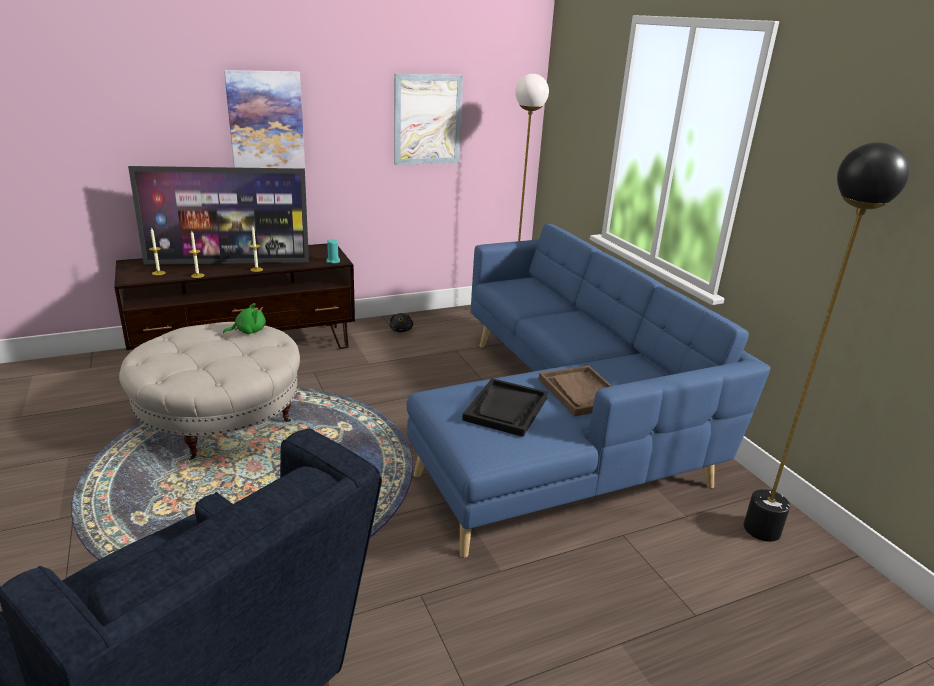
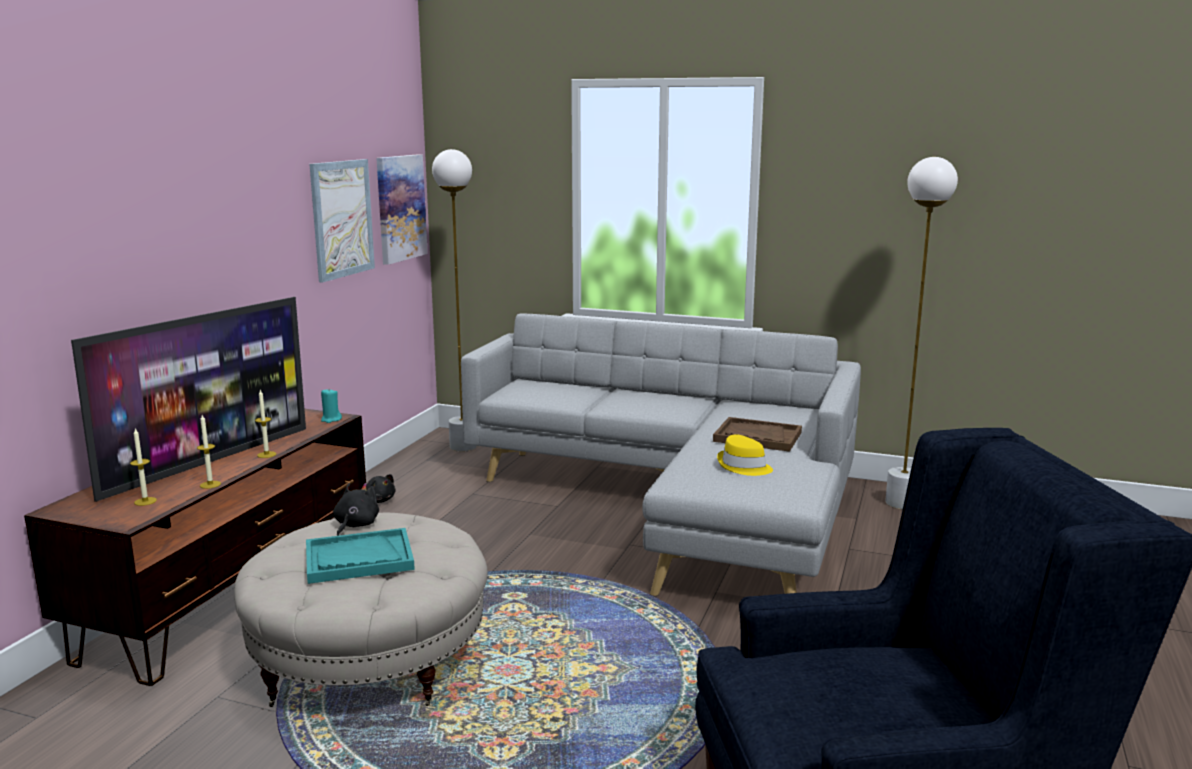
camera: 45 degrees left, 10 degrees down
green plush toy [223,303,266,334] -> black plush toy [333,483,379,536]
picture [224,70,305,168] -> picture moved to [377,154,428,265]
blue sofa [406,224,770,558] -> grey sofa [461,314,861,596]
black tray [462,378,548,437] -> yellow hat [717,434,773,476]
black floor lamp [744,142,910,542] -> white floor lamp [885,157,958,509]
none -> turquoise tray [306,528,415,584]

